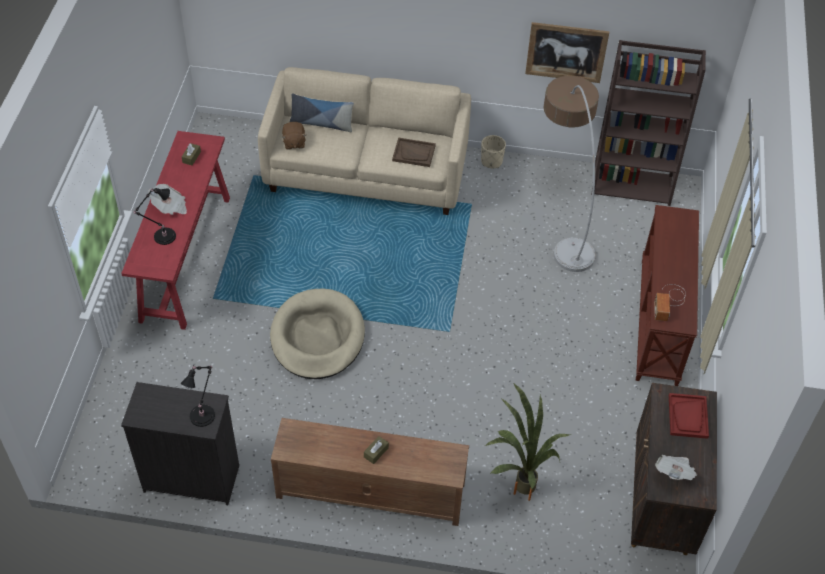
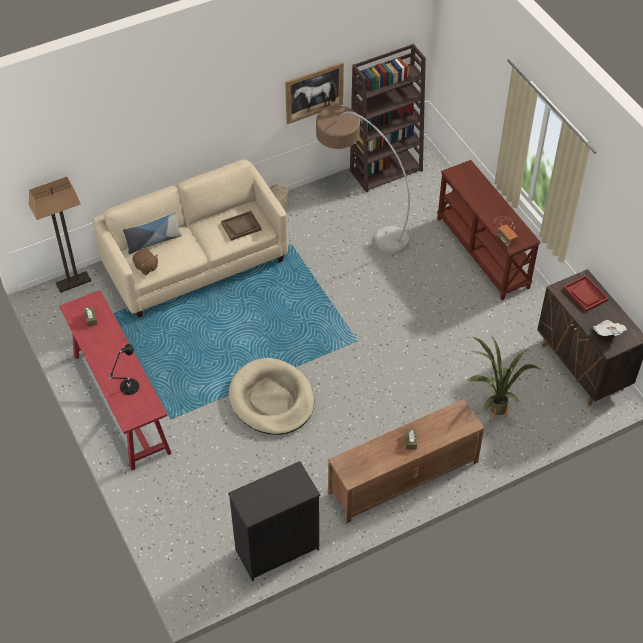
camera: 35 degrees left, 0 degrees up
newspaper [148,184,187,215] -> none
black table lamp [181,365,215,427] -> none
none -> floor lamp [29,177,91,293]

